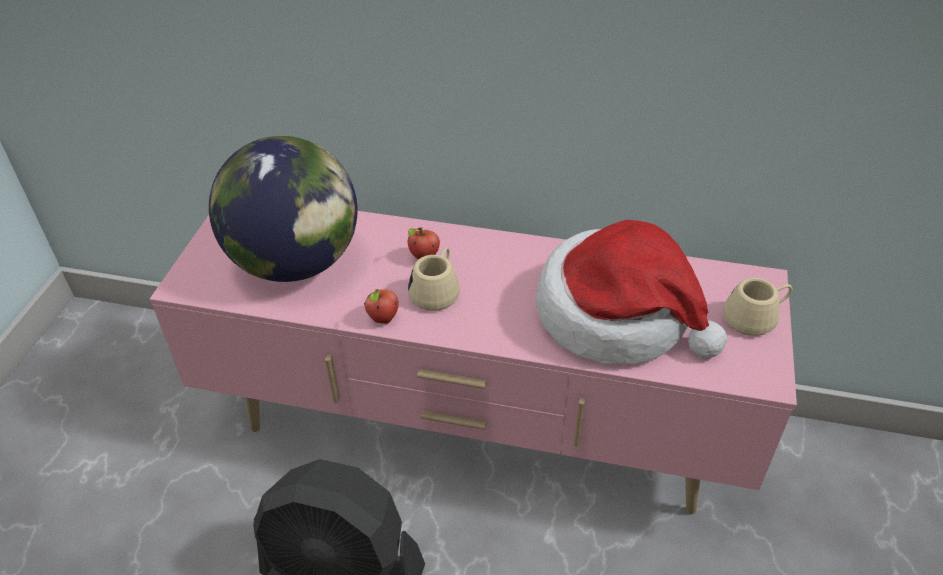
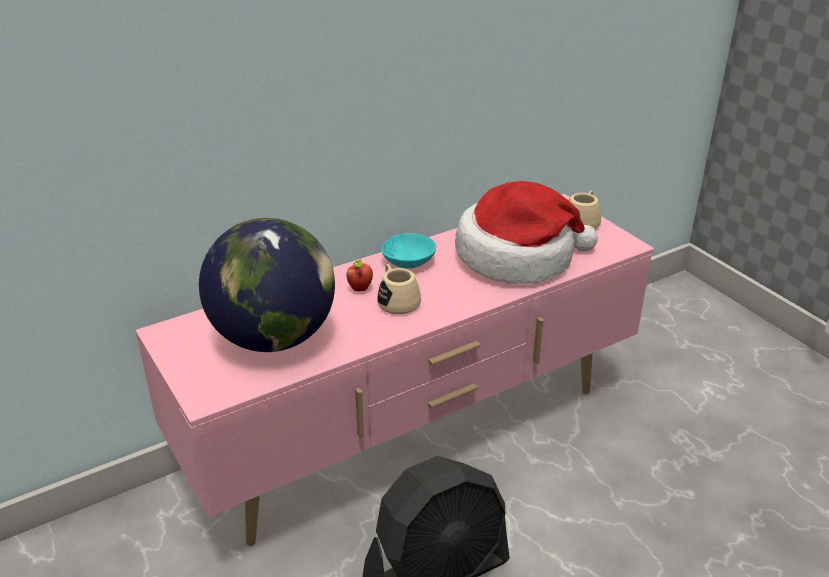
camera: 45 degrees left, 10 degrees down
apple [364,289,399,324] -> none
none -> turquoise bowl [381,233,436,268]

